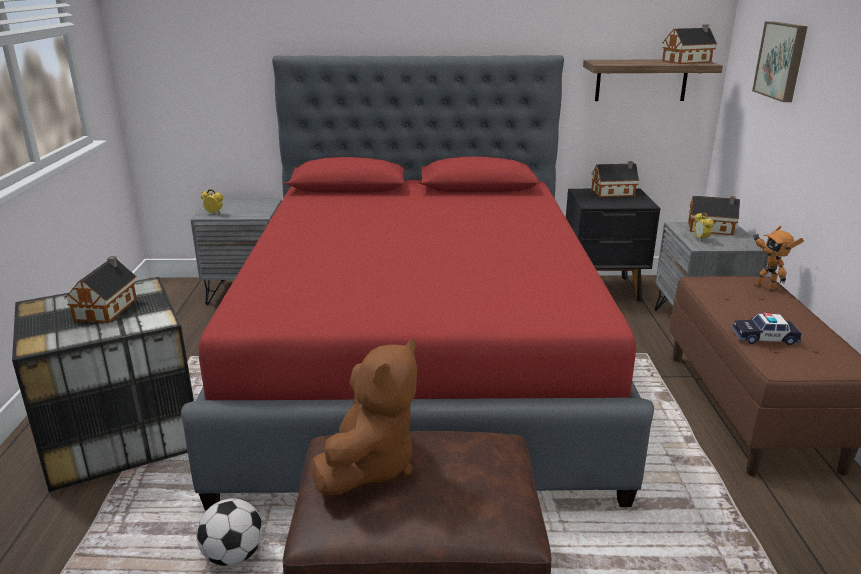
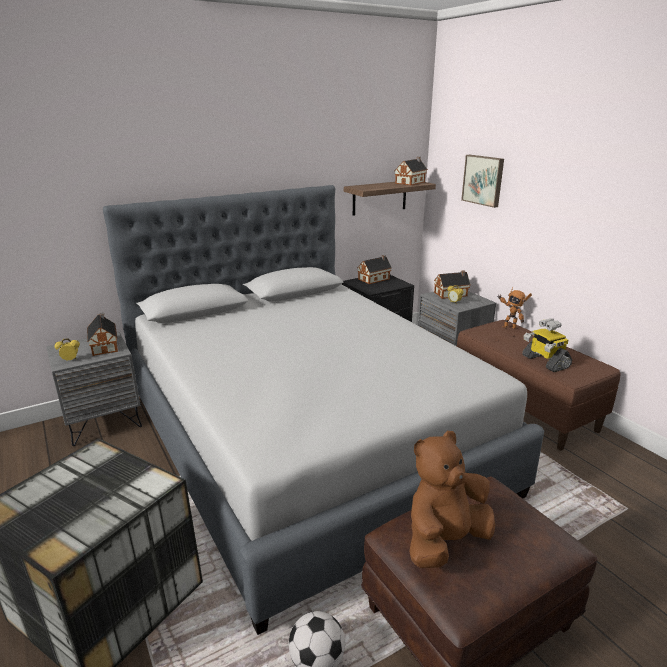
camera: 30 degrees left, 0 degrees up
toy house [64,256,137,323] -> toy house moved to [87,313,118,356]
red bed [181,55,654,511] -> grey bed [103,185,544,635]
brown plush toy [312,339,417,495] -> brown plush toy turned 120 degrees counterclockwise [409,431,495,568]
toy car [731,313,802,345] -> toy robot [522,319,572,372]

